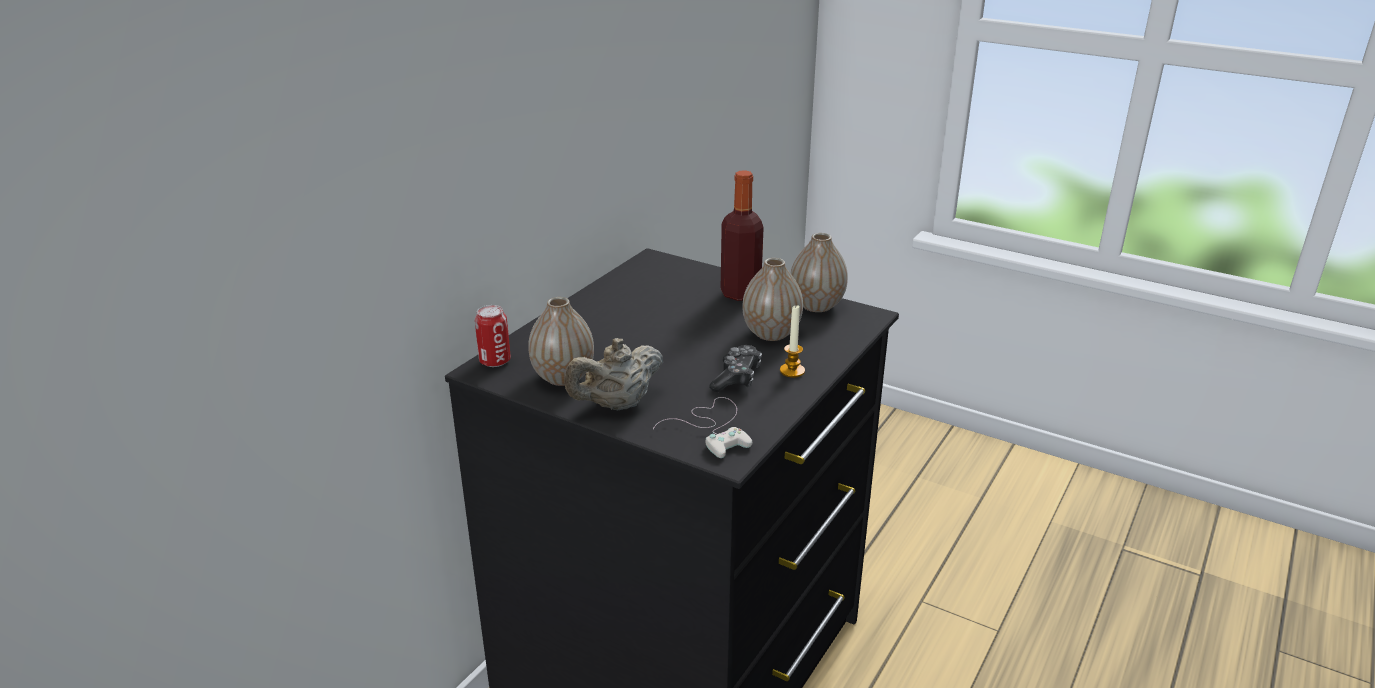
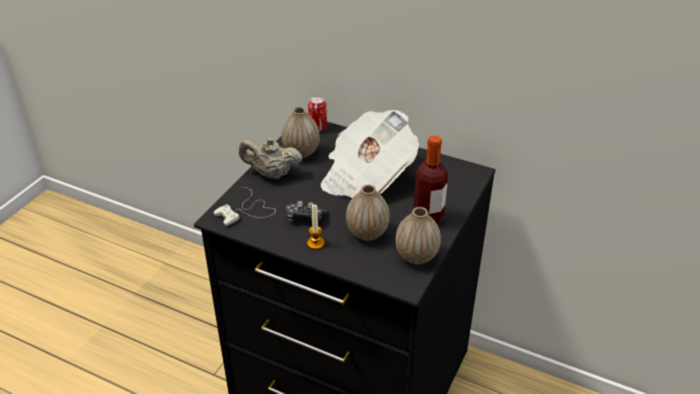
camera: 85 degrees right, 10 degrees up
beige teapot [564,338,663,410] -> beige teapot turned 45 degrees counterclockwise [239,138,302,179]
none -> newspaper [320,110,419,198]

